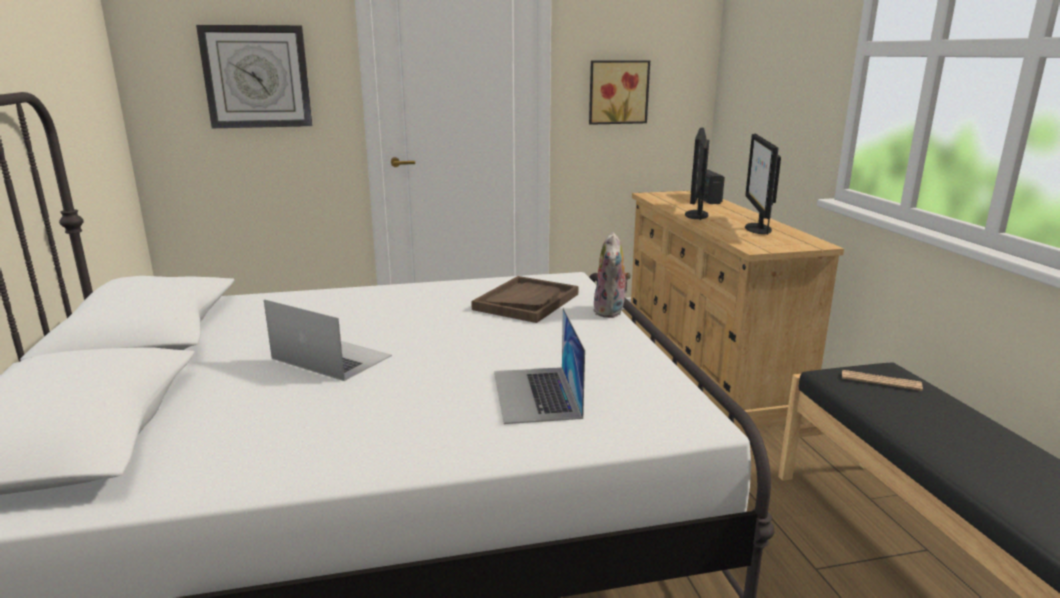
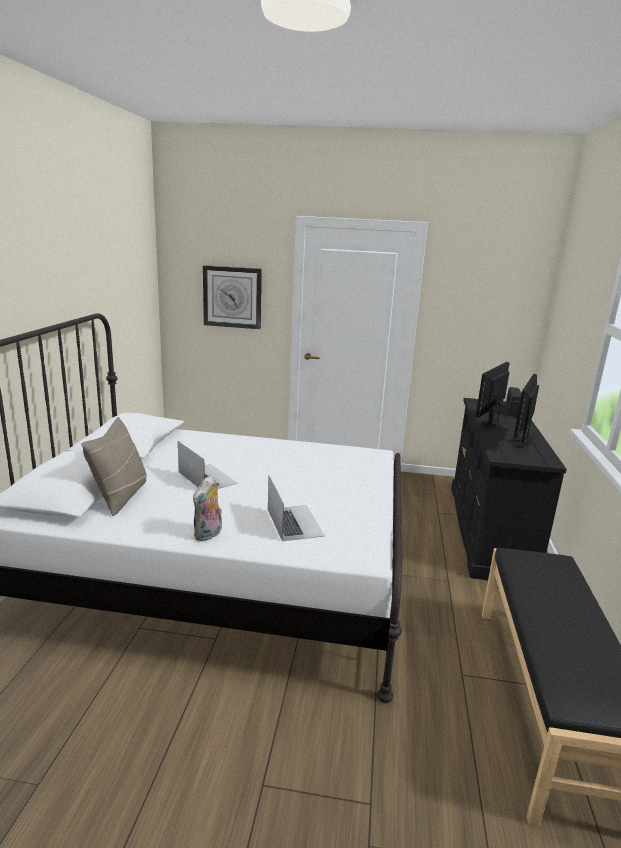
camera: 20 degrees right, 0 degrees up
brown tray [471,276,579,323] -> none
laptop [494,308,585,424] -> laptop turned 150 degrees clockwise [268,476,325,541]
picture [589,60,650,125] -> none
plush toy [594,232,631,318] -> plush toy moved to [193,475,222,541]
beige dresser [627,191,844,430] -> black dresser [451,398,567,580]
newspaper [842,370,923,391] -> none
none -> beige pillow [81,417,147,516]

